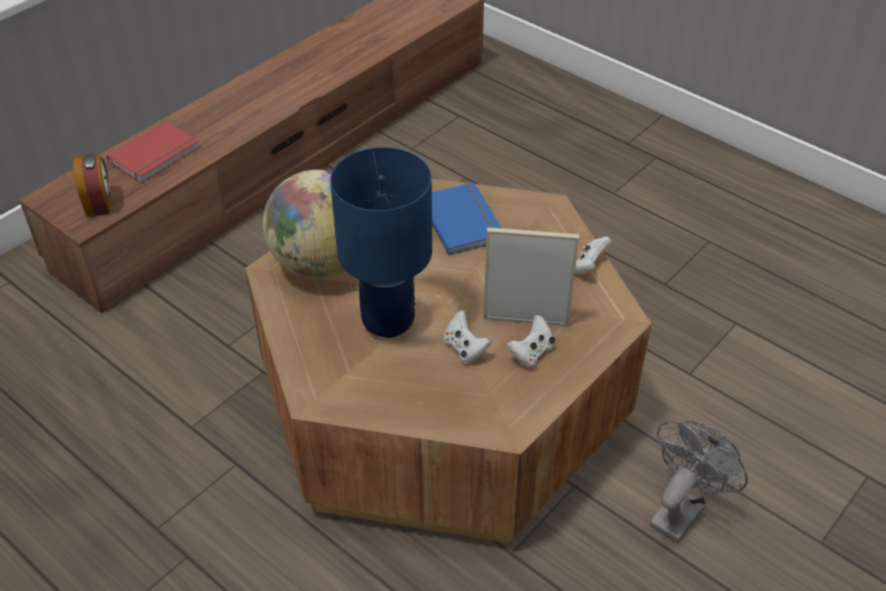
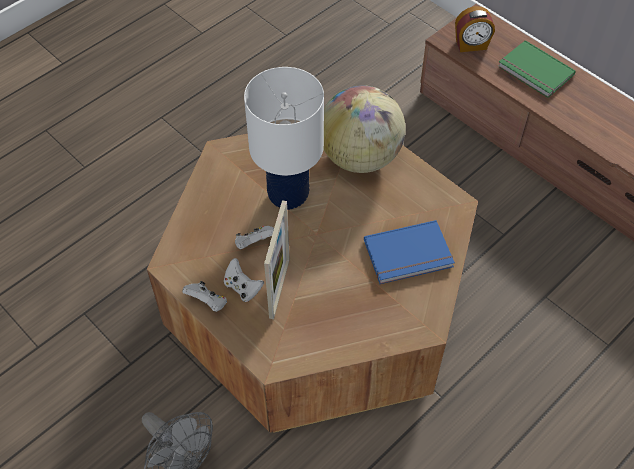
camera: 95 degrees right, 10 degrees up
red book [107,121,200,183] -> green book [498,40,576,98]
blue table lamp [330,147,432,338] -> white table lamp [244,67,324,210]
white game controller [575,236,611,275] -> white game controller moved to [182,281,227,312]

